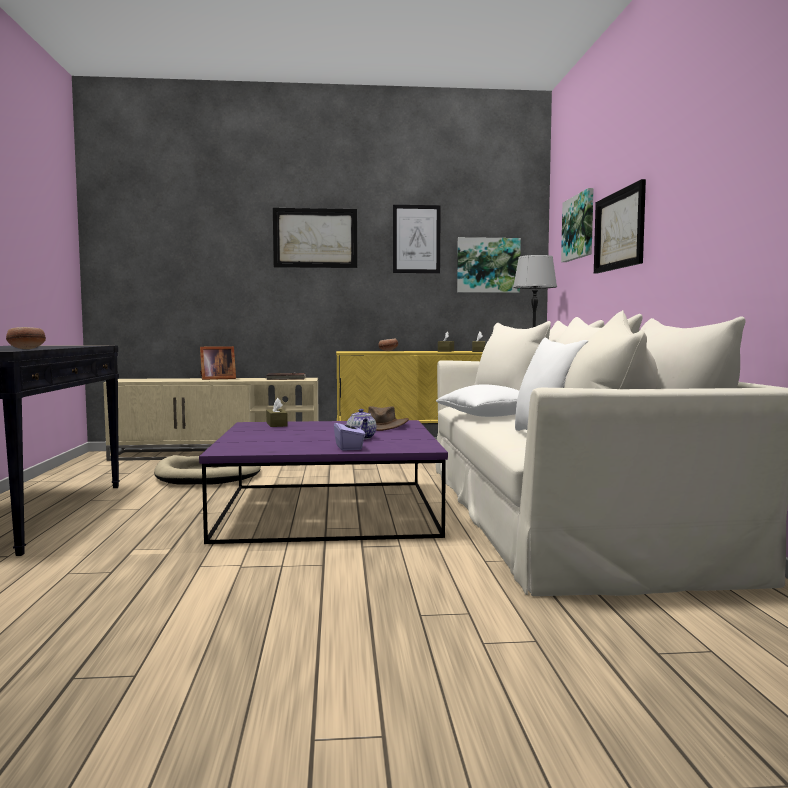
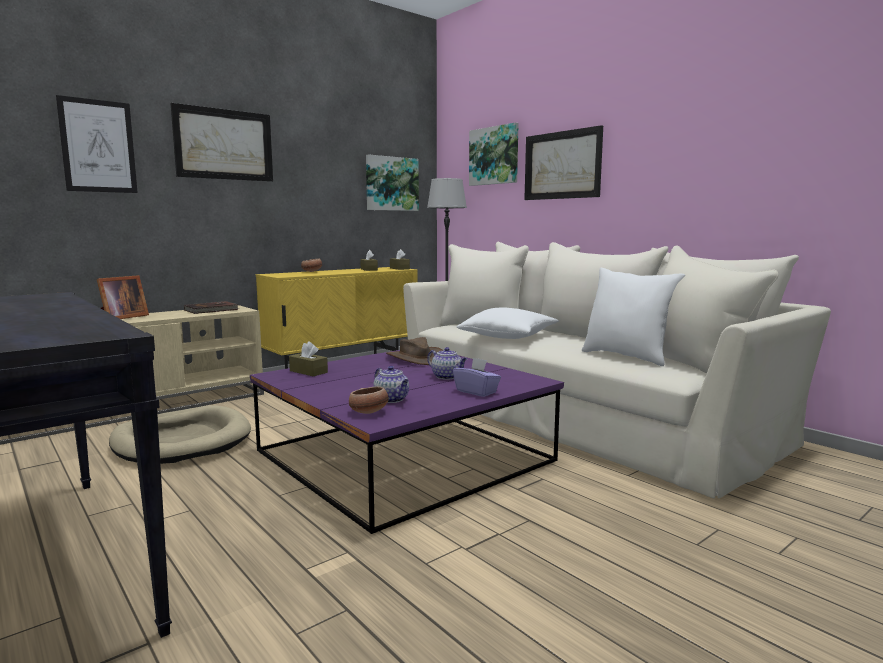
camera: 35 degrees left, 5 degrees up
bowl [6,327,46,349] -> bowl moved to [349,387,389,414]
picture [393,205,441,273] -> picture moved to [56,95,138,193]
none -> teapot [373,366,409,403]

